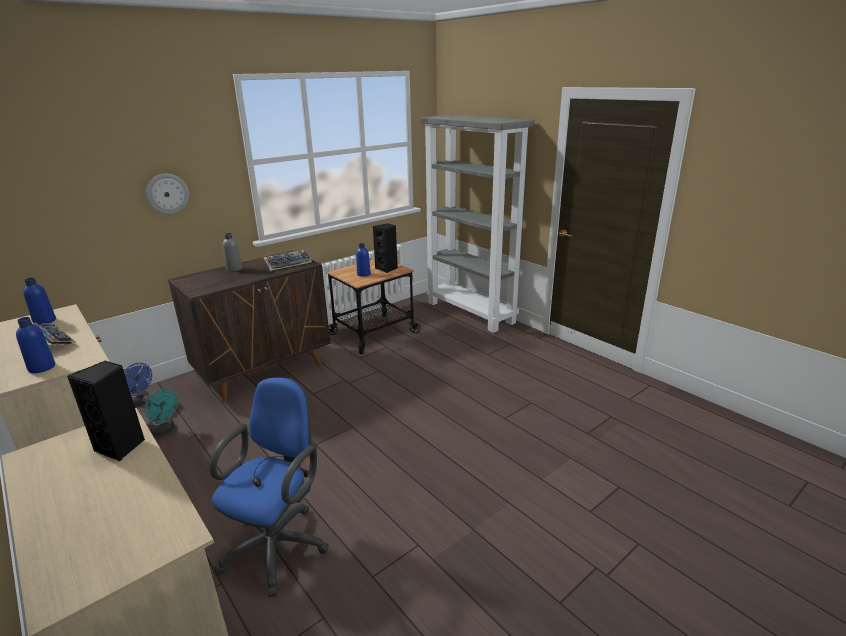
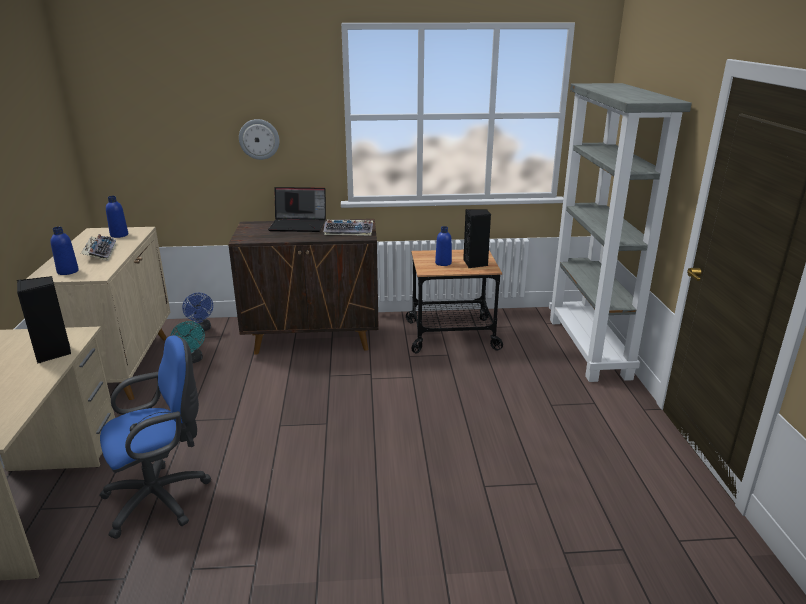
camera: 35 degrees right, 0 degrees up
grey bottle [223,233,242,271] -> laptop [268,187,326,232]

